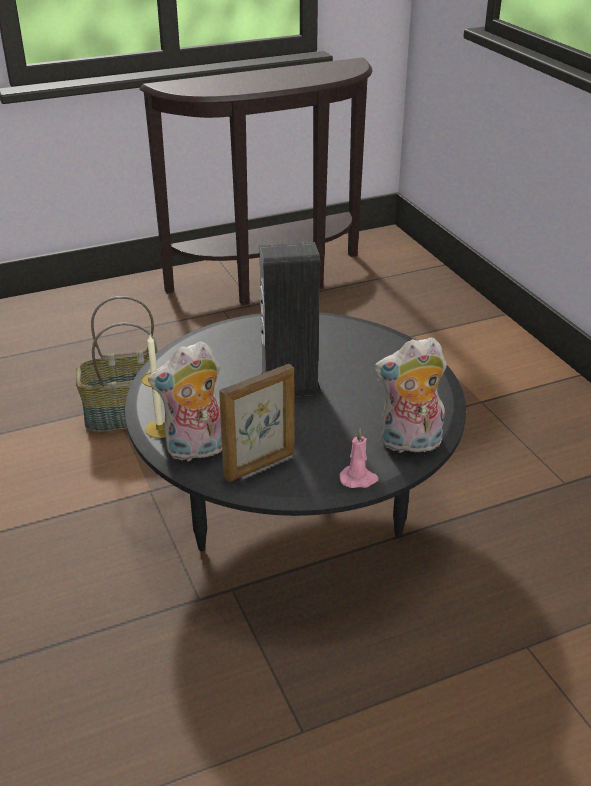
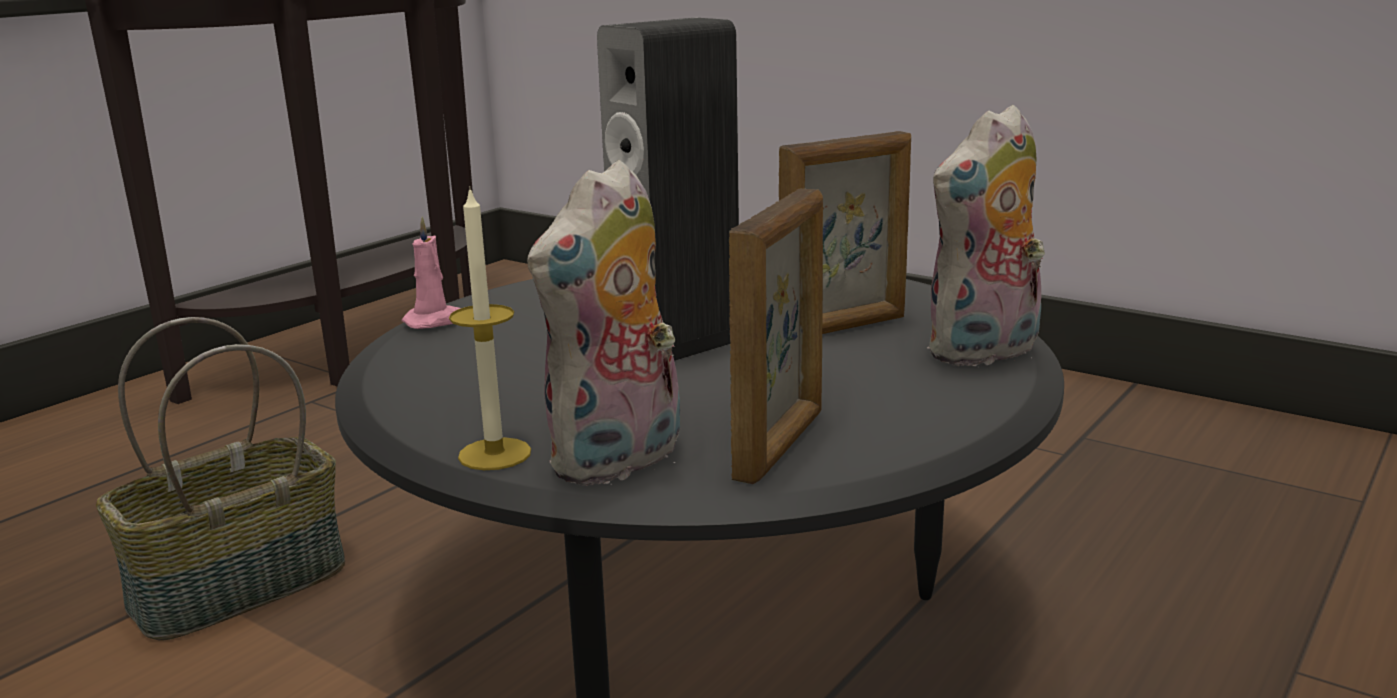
camera: 30 degrees left, 15 degrees down
pink candle [339,429,379,488] -> pink candle moved to [402,217,461,329]
none -> picture frame [779,131,911,334]

